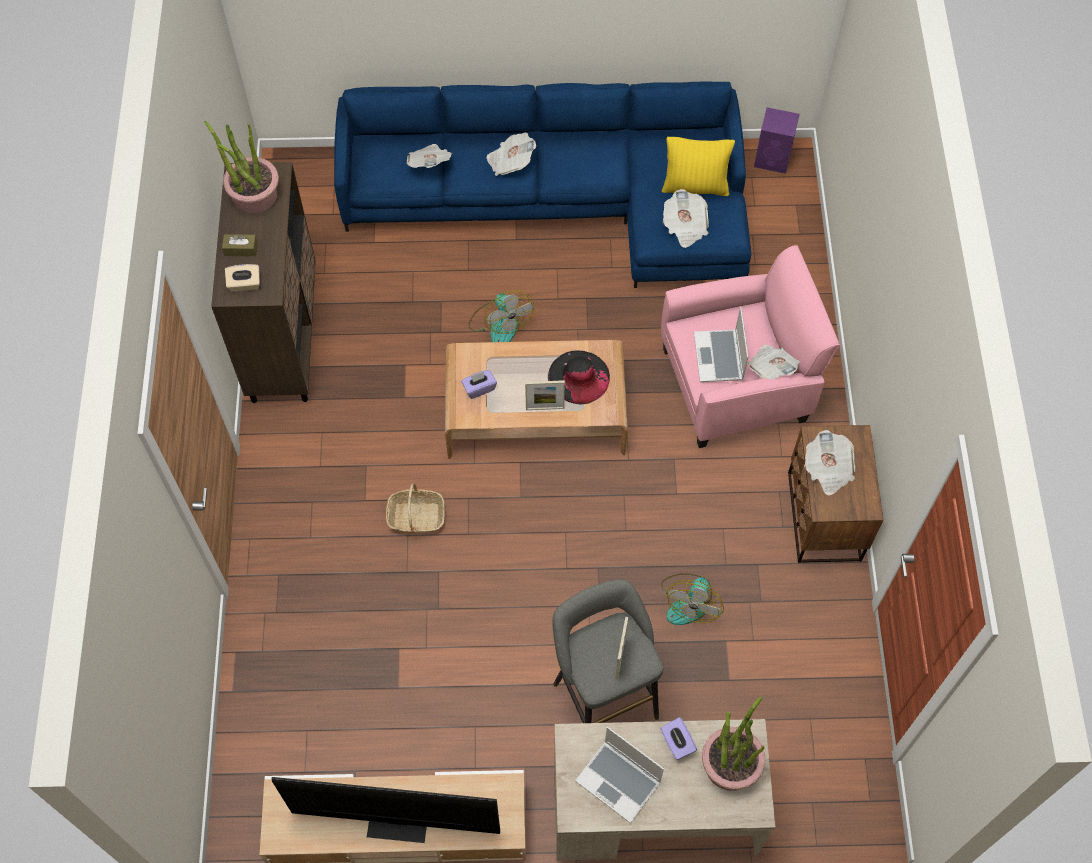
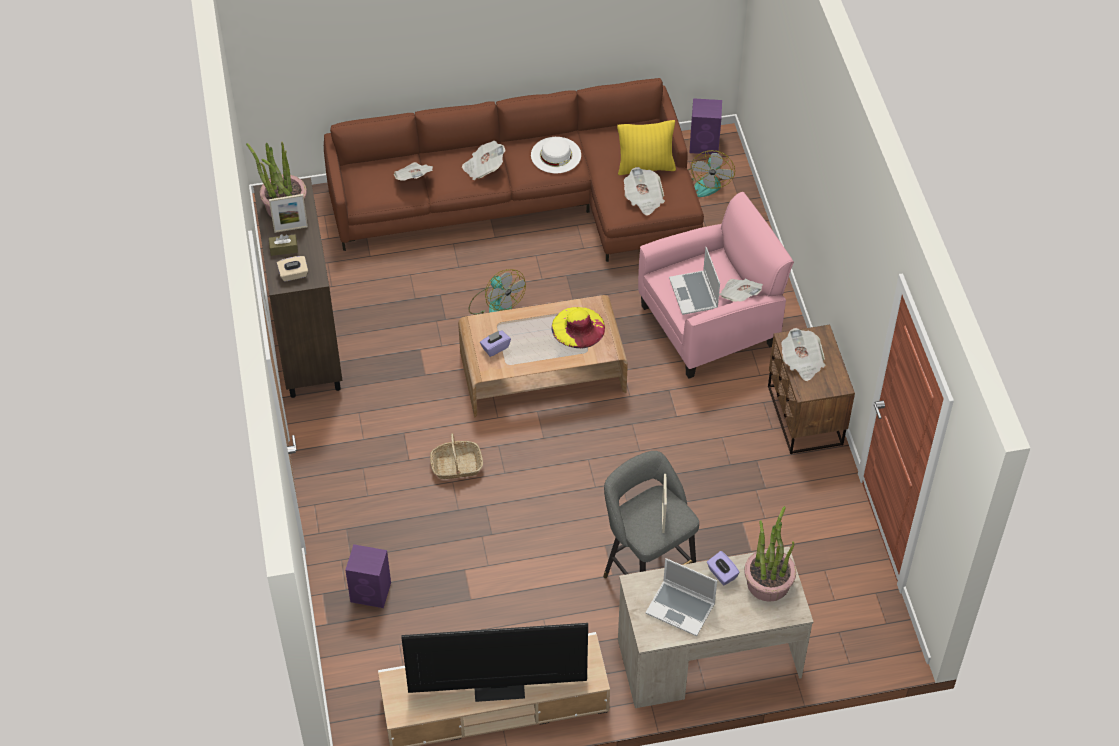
camera: 10 degrees left, 10 degrees down
blue sofa [334,82,751,288] -> brown sofa [324,78,704,262]
picture frame [525,380,565,410] -> picture frame moved to [269,194,308,233]
black hat [548,351,610,405] -> yellow hat [551,307,605,348]
fan [661,573,724,625] -> fan moved to [688,150,735,197]
none -> purple speaker [345,544,391,608]
none -> white hat [531,137,581,173]

